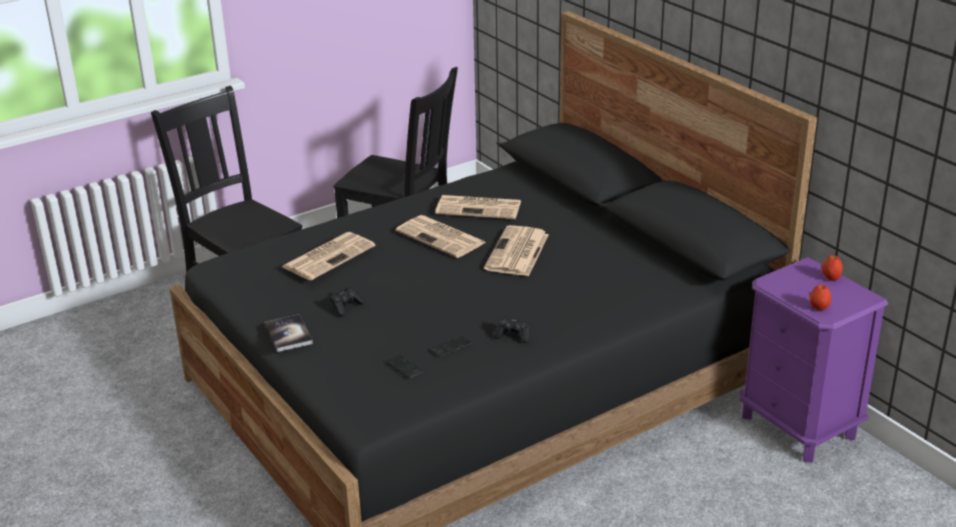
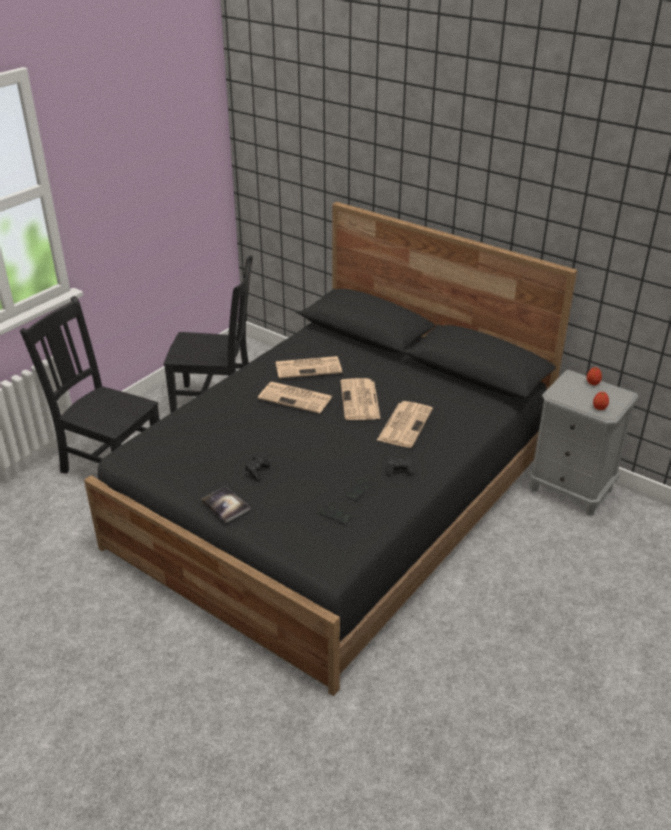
camera: 20 degrees left, 5 degrees up
newspaper [282,232,375,280] -> newspaper moved to [377,401,433,448]
purple nightstand [739,257,888,463] -> grey nightstand [528,370,639,516]

